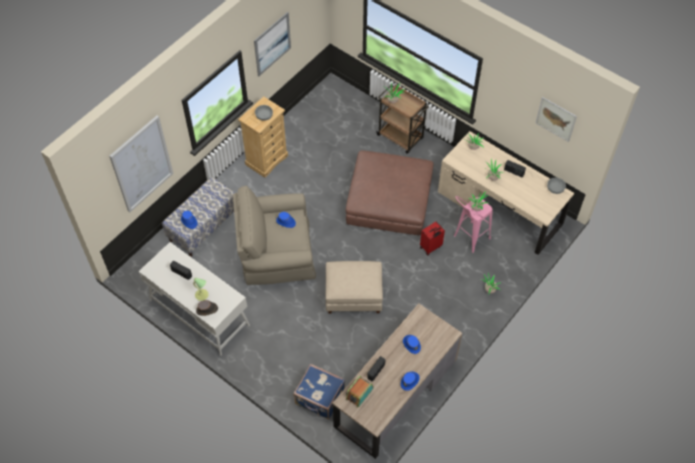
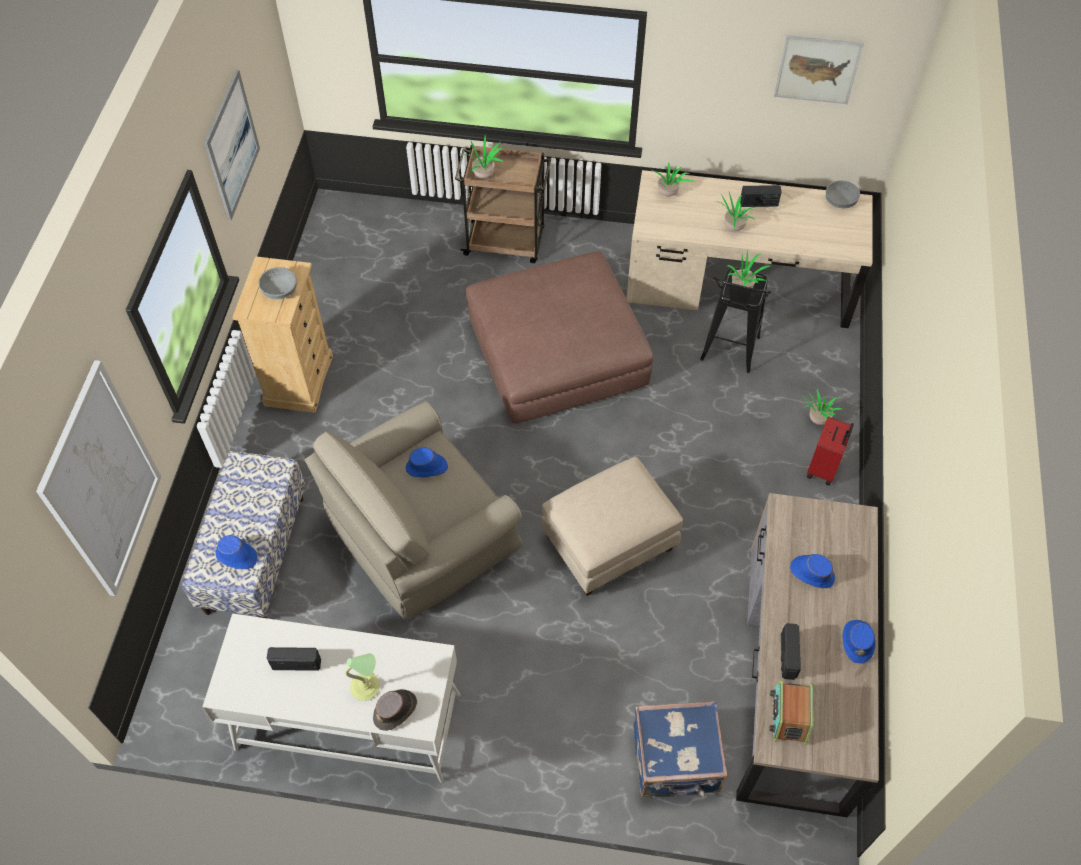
camera: 30 degrees left, 0 degrees up
red suitcase [420,222,445,255] -> red suitcase moved to [807,417,854,485]
pink stool [454,196,493,253] -> black stool [700,268,771,373]

